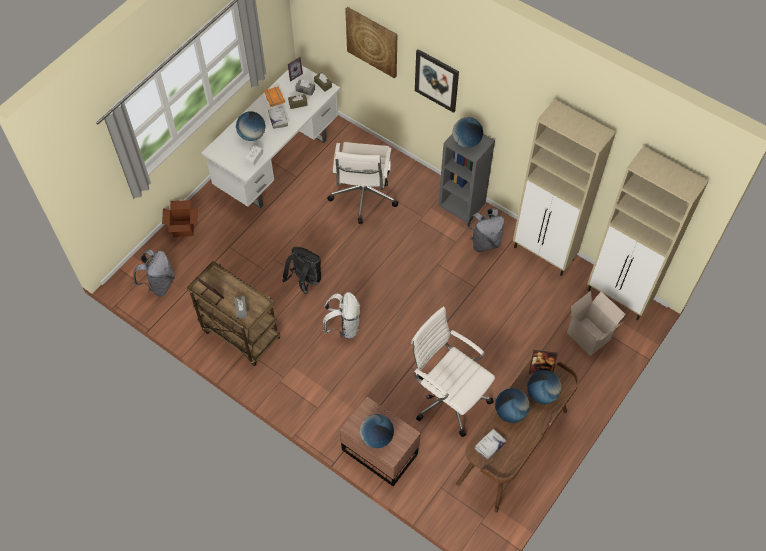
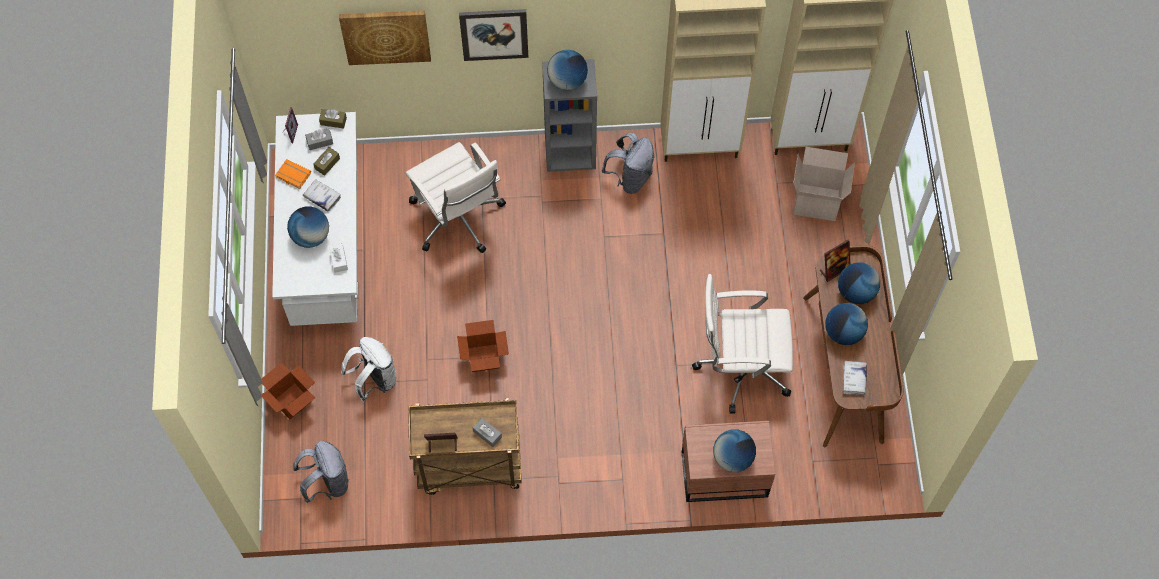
camera: 40 degrees left, 5 degrees up
black backpack [282,247,321,294] -> cardboard box [457,320,509,372]
white backpack [323,292,360,339] -> white backpack moved to [341,337,396,401]

